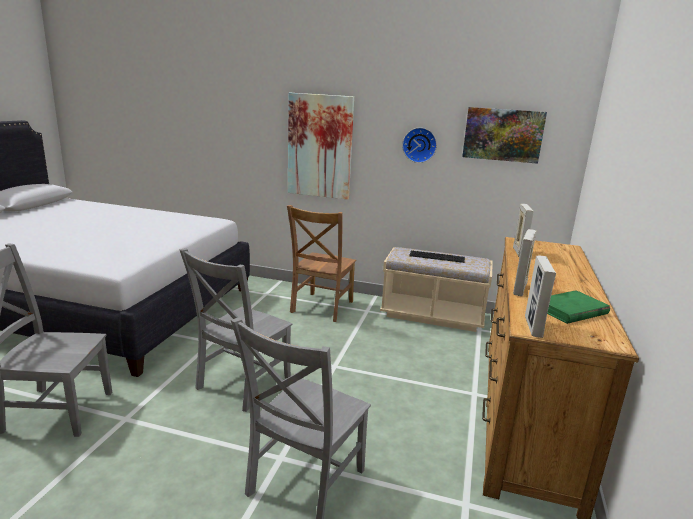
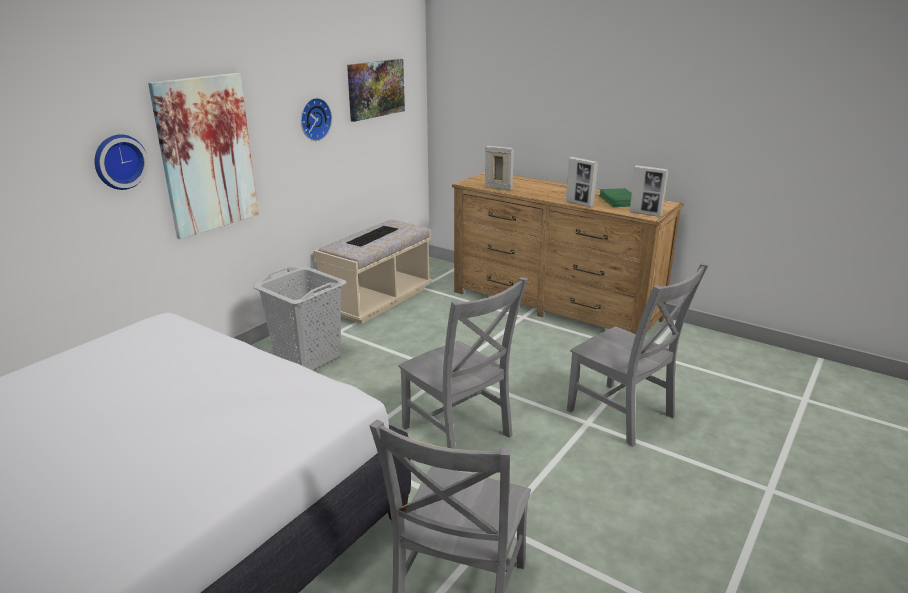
camera: 70 degrees left, 5 degrees up
brown chair [287,205,356,322] -> grey laundry basket [253,266,347,371]
none -> wall clock [94,135,148,190]

